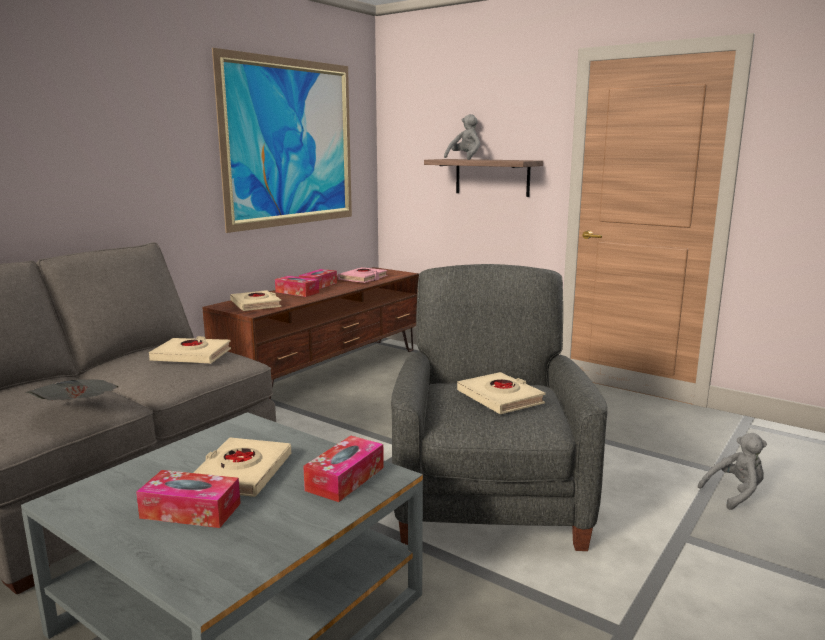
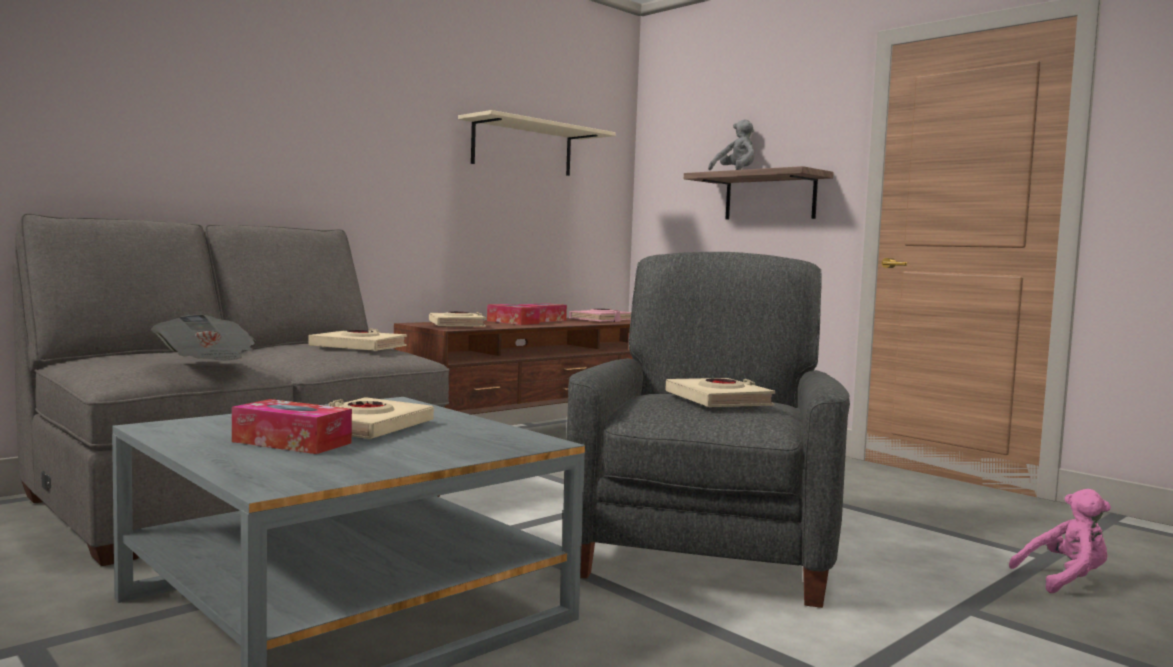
camera: 10 degrees right, 10 degrees down
picture [212,48,352,233] -> beige shelf [458,110,616,176]
tissue box [303,436,384,502] -> none
grey plush toy [698,433,767,510] -> pink plush toy [1009,489,1111,593]

